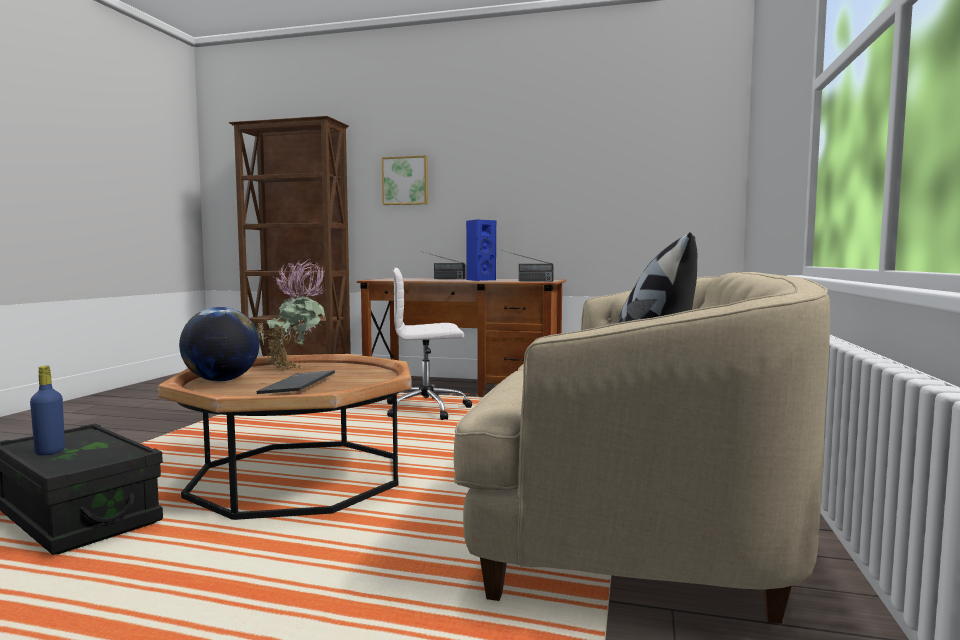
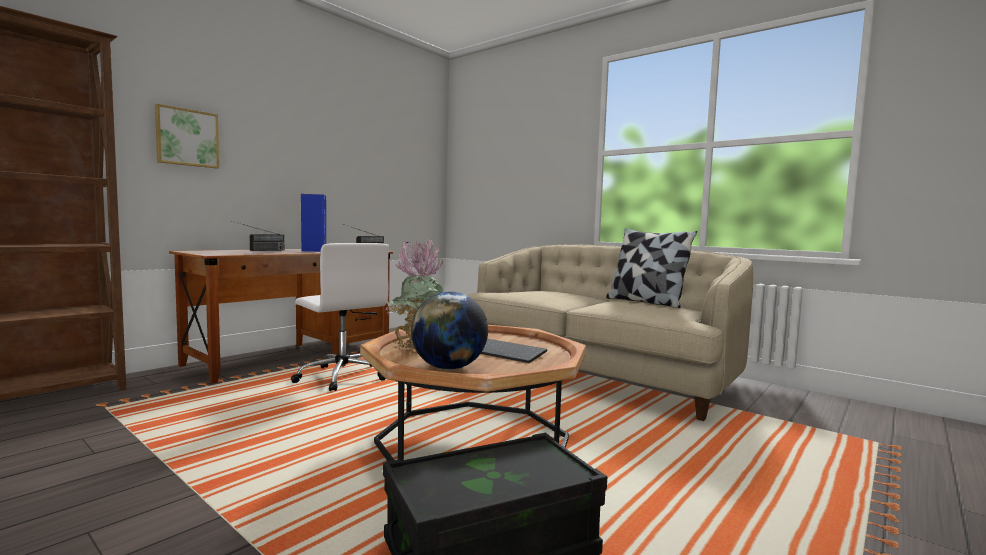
camera: 65 degrees left, 0 degrees up
blue bottle [30,366,65,456] -> none
white office chair [387,268,473,420] -> white office chair turned 60 degrees counterclockwise [291,243,389,391]

